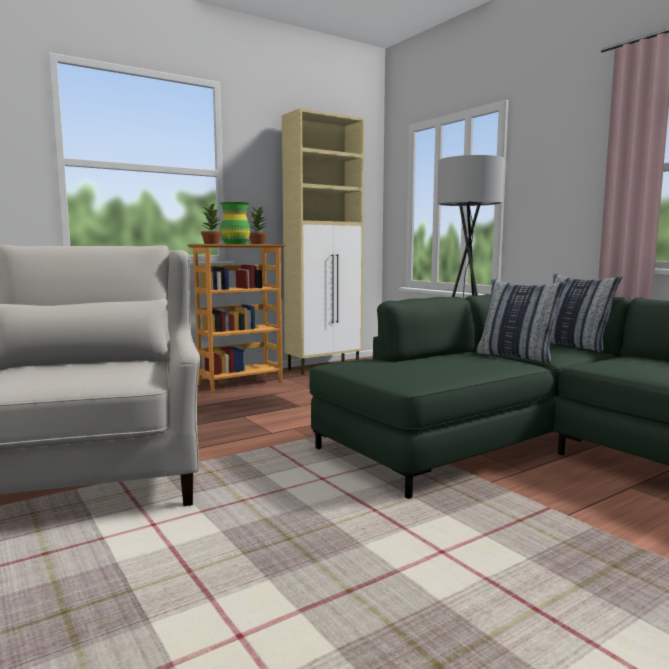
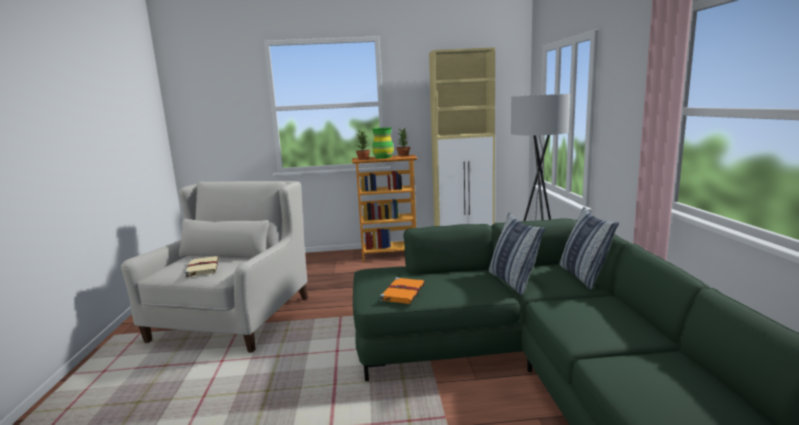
camera: 30 degrees right, 5 degrees up
none -> beige book [185,256,219,278]
none -> orange book [380,277,425,304]

